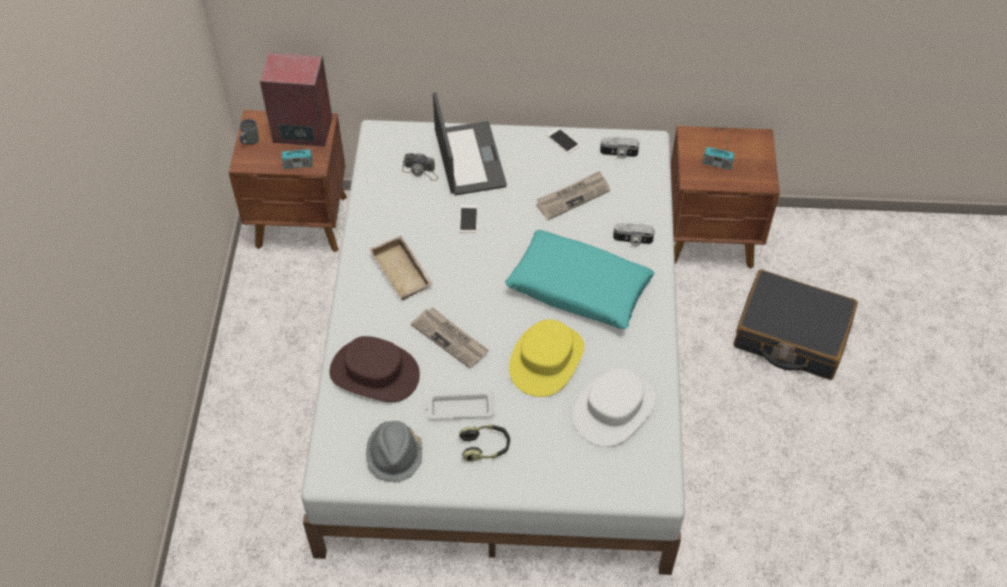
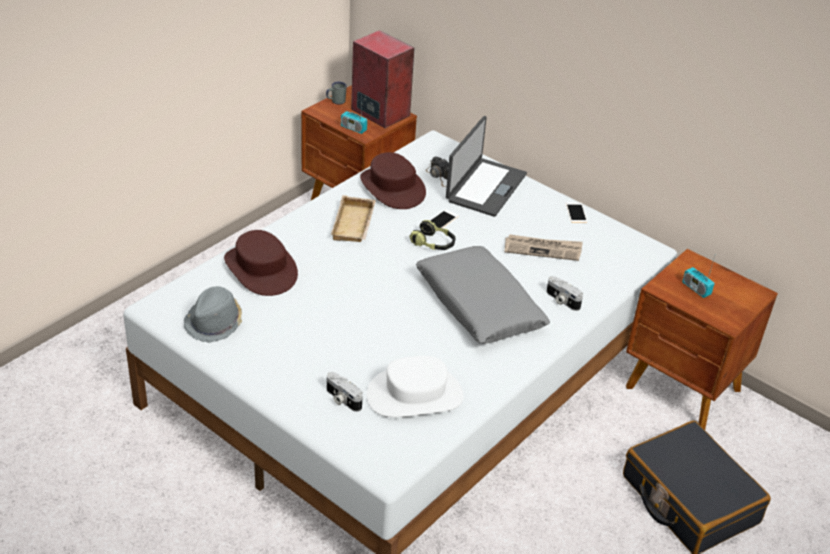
camera: 35 degrees right, 15 degrees down
newspaper [411,307,489,369] -> none
white tray [425,391,494,419] -> none
headphones [459,424,510,462] -> headphones moved to [409,220,456,250]
turquoise pillow [505,230,654,329] -> grey pillow [416,246,550,344]
yellow hat [509,319,584,397] -> none
camera [600,137,639,159] -> camera moved to [327,372,363,412]
none -> brown hat [360,152,426,209]

